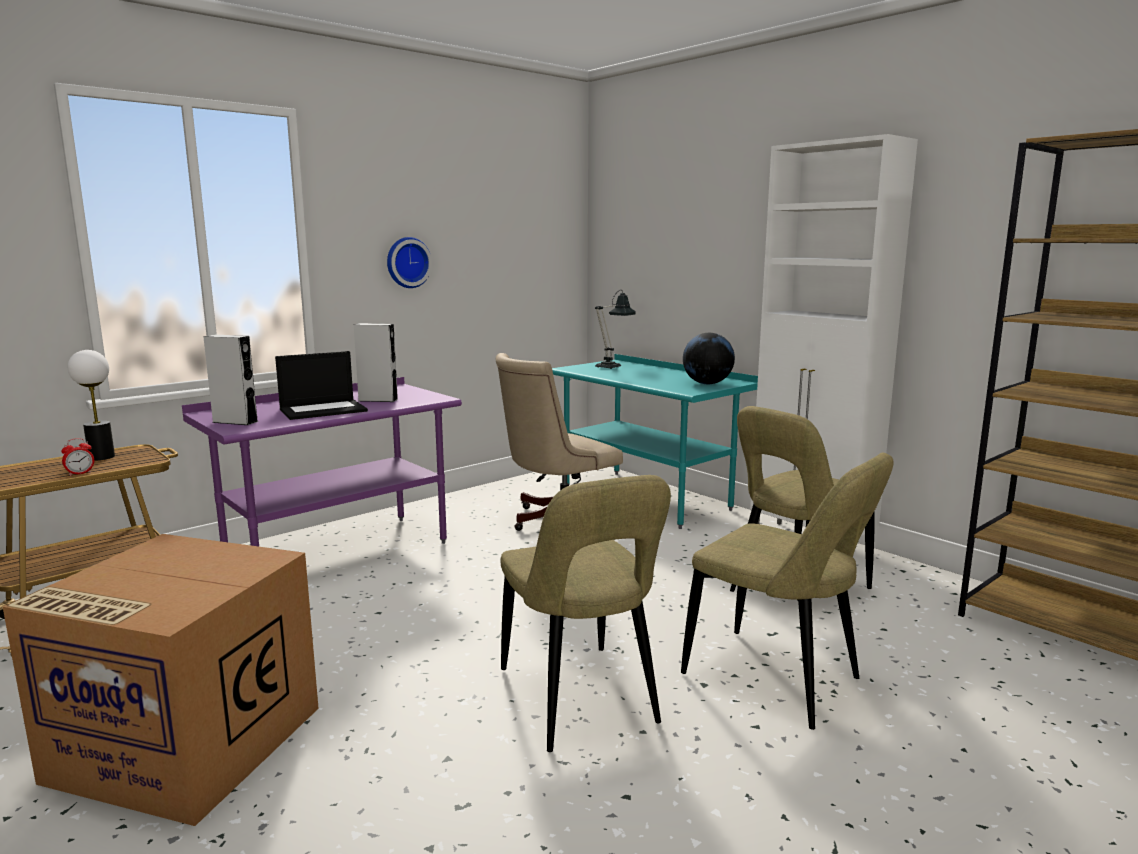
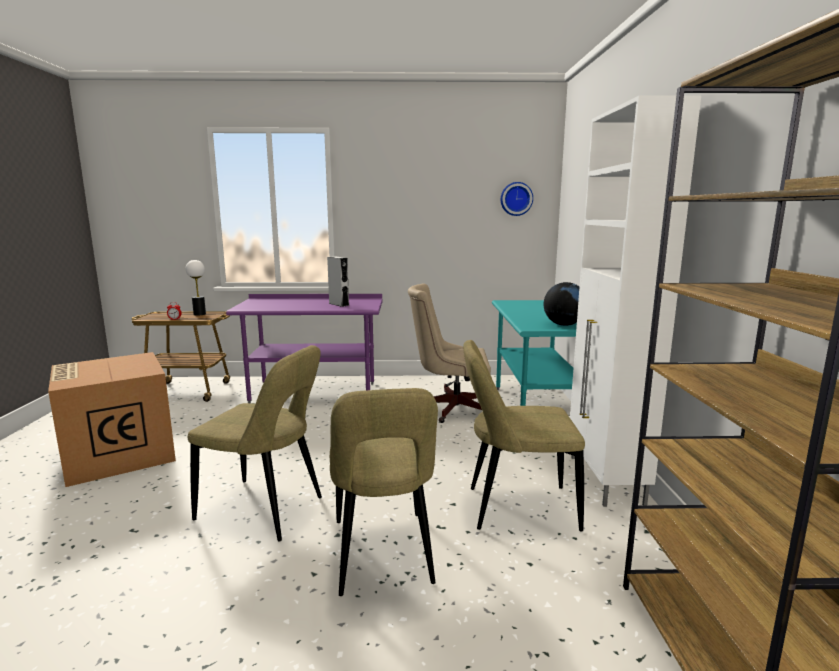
camera: 40 degrees right, 0 degrees up
grey speaker [203,335,258,425] -> none
laptop [275,351,368,420] -> none
wall clock [387,237,432,288] -> wall clock moved to [501,182,533,216]
beige chair [500,475,671,752] -> beige chair turned 90 degrees counterclockwise [188,345,322,541]
table lamp [595,290,636,369] -> none

